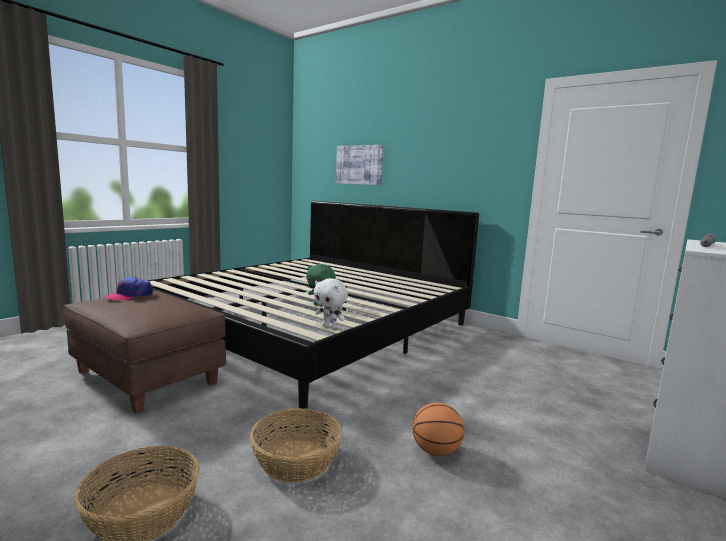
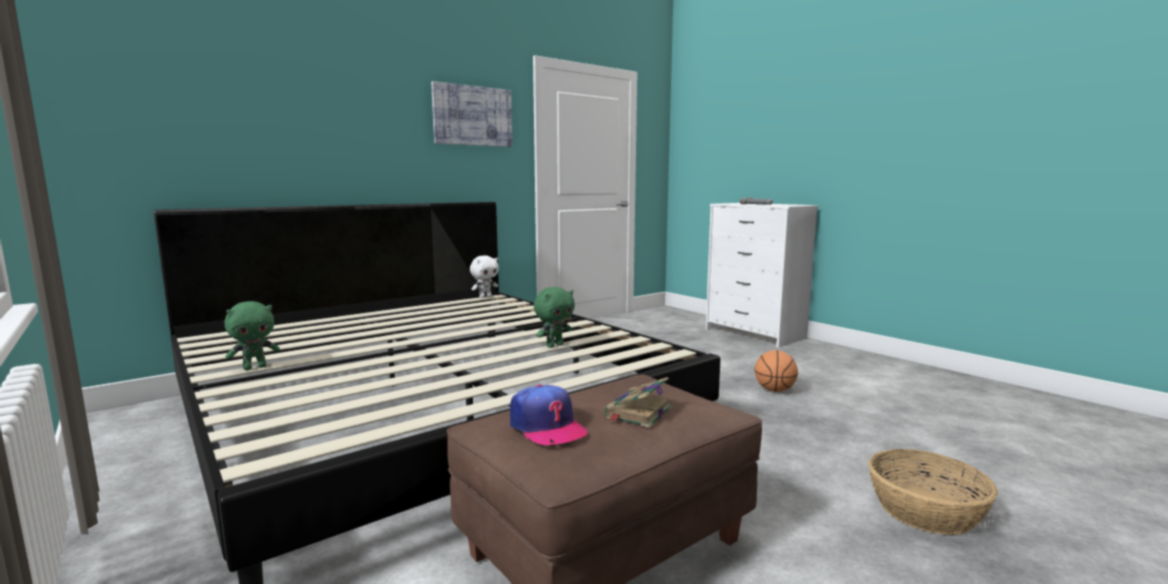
camera: 75 degrees left, 0 degrees up
basket [250,408,342,483] -> none
white plush toy [313,278,348,329] -> white plush toy moved to [470,256,499,298]
picture [336,145,384,185] -> picture moved to [431,81,512,147]
none -> green plush toy [224,301,280,370]
none -> book [604,377,672,428]

